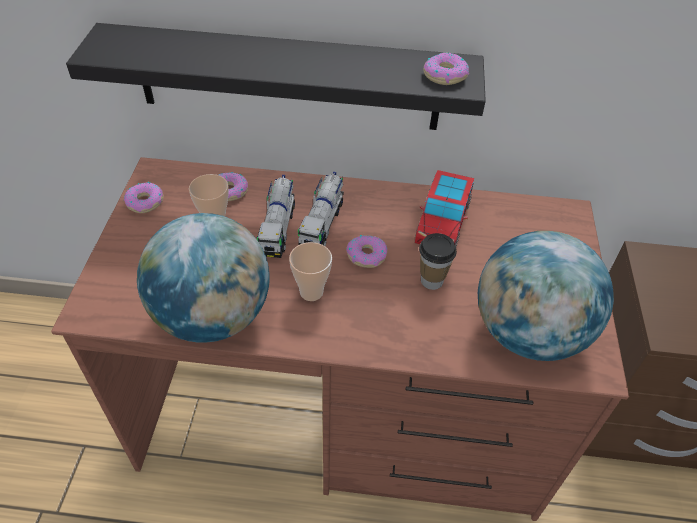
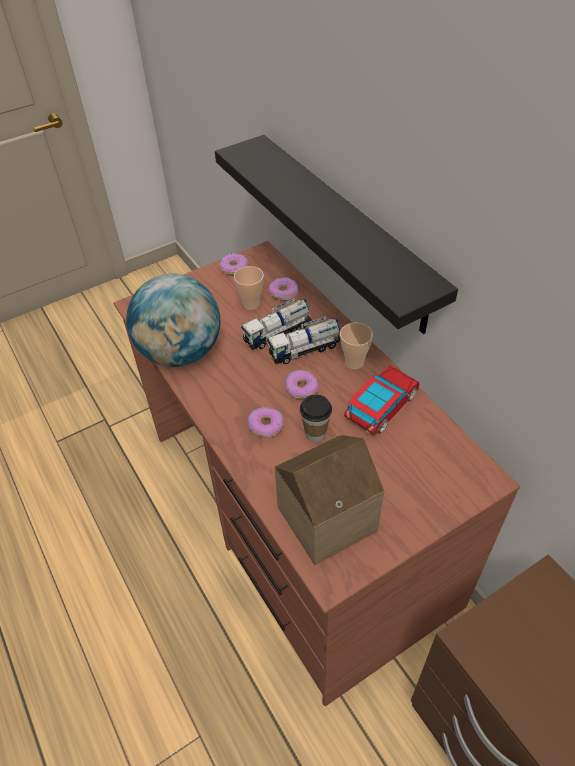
camera: 55 degrees right, 0 degrees up
cup [289,242,332,301] -> cup moved to [340,323,373,369]
toy car [415,170,474,247] -> toy car turned 150 degrees clockwise [344,366,419,434]
donut [424,52,469,85] -> donut moved to [247,407,284,438]
globe [478,231,614,361] -> toy house [275,435,384,565]

